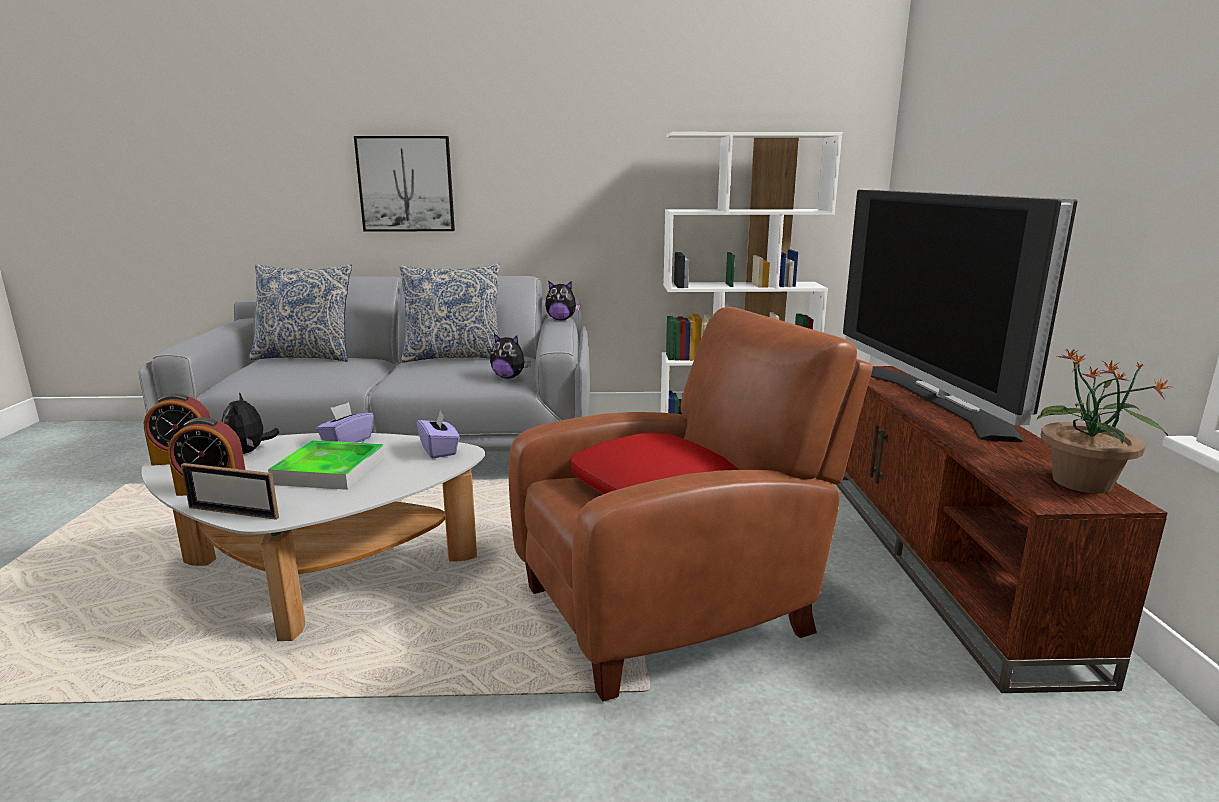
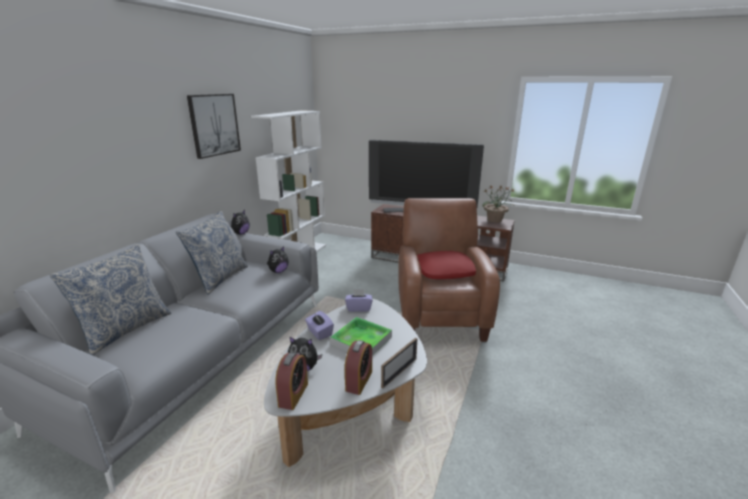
camera: 65 degrees left, 5 degrees up
picture [354,136,455,231] -> picture moved to [187,94,241,159]

